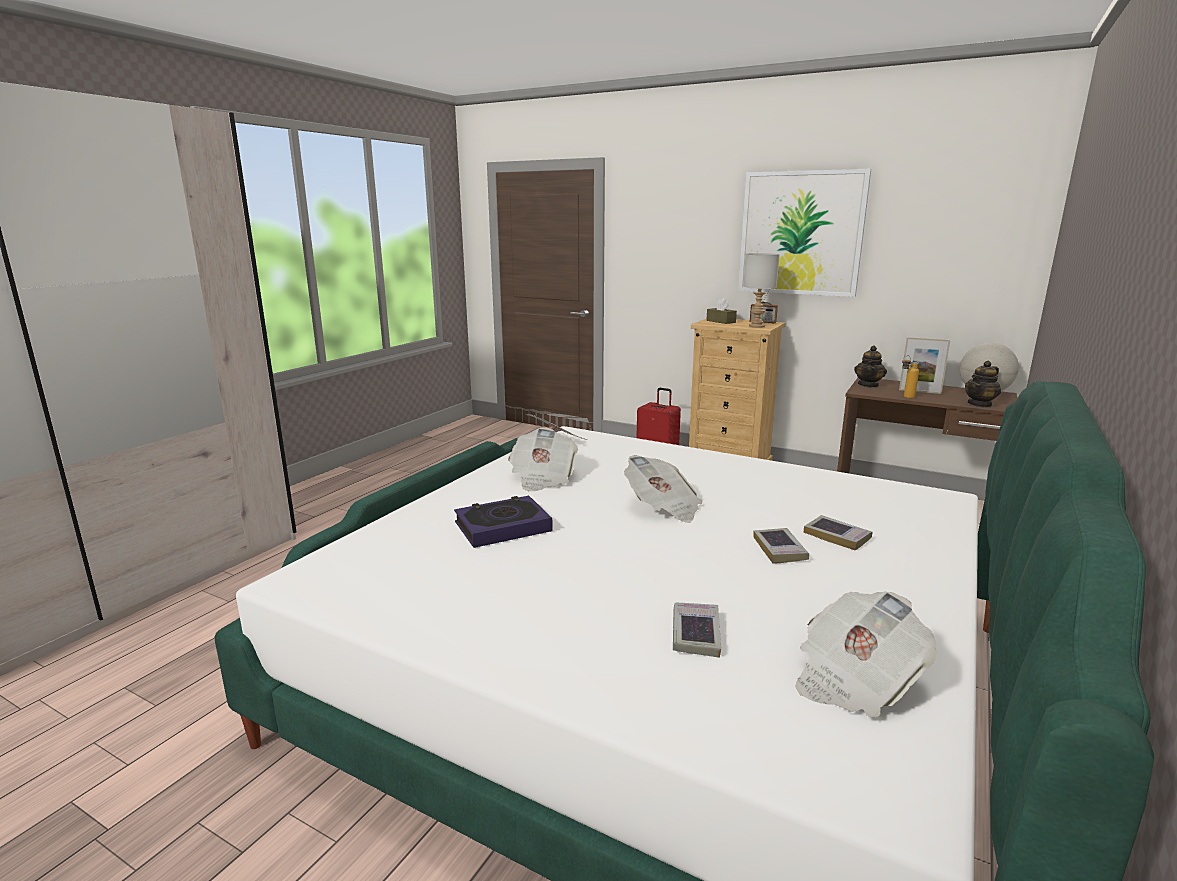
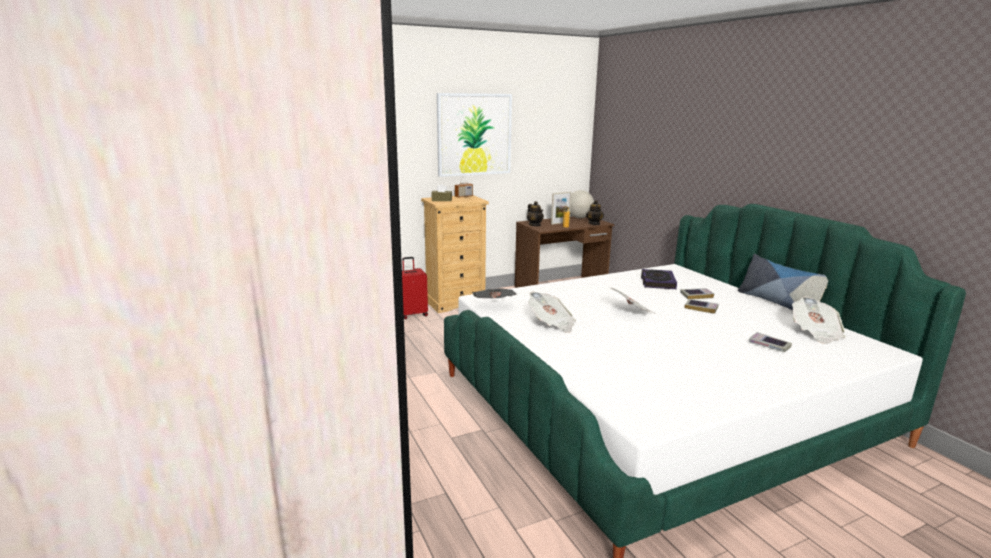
camera: 55 degrees left, 0 degrees up
book [454,496,553,548] -> book moved to [641,269,677,289]
grey table lamp [743,253,780,328] -> none
none -> pillow [738,254,828,310]

